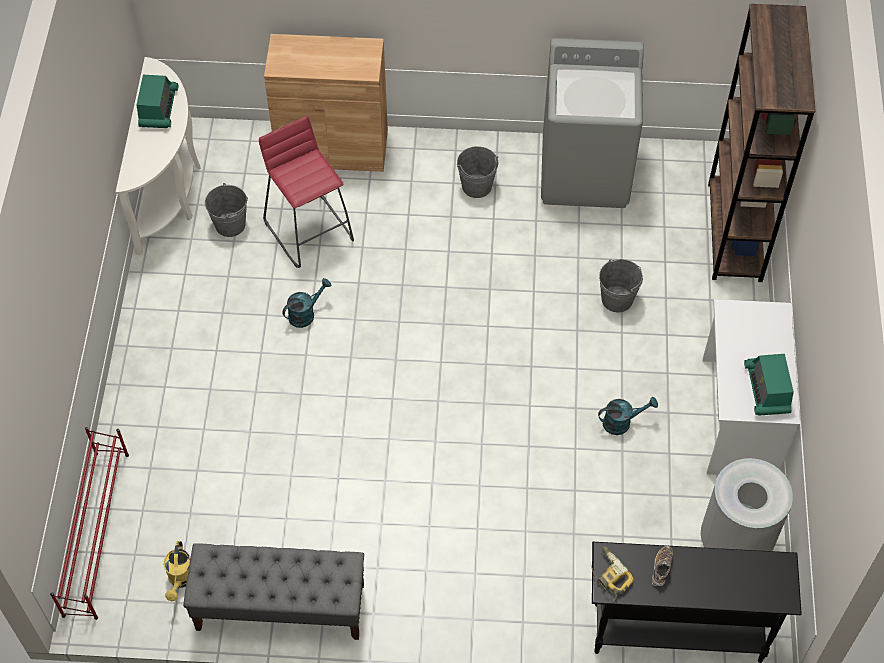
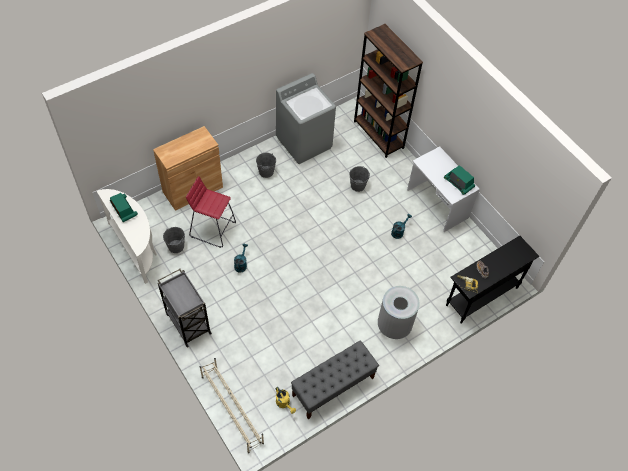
camera: 40 degrees left, 0 degrees up
red shoe rack [50,427,129,620] -> beige shoe rack [200,358,264,453]
grey trash can [701,458,793,551] -> grey trash can moved to [378,286,420,339]
none -> grey cart [158,269,212,347]

